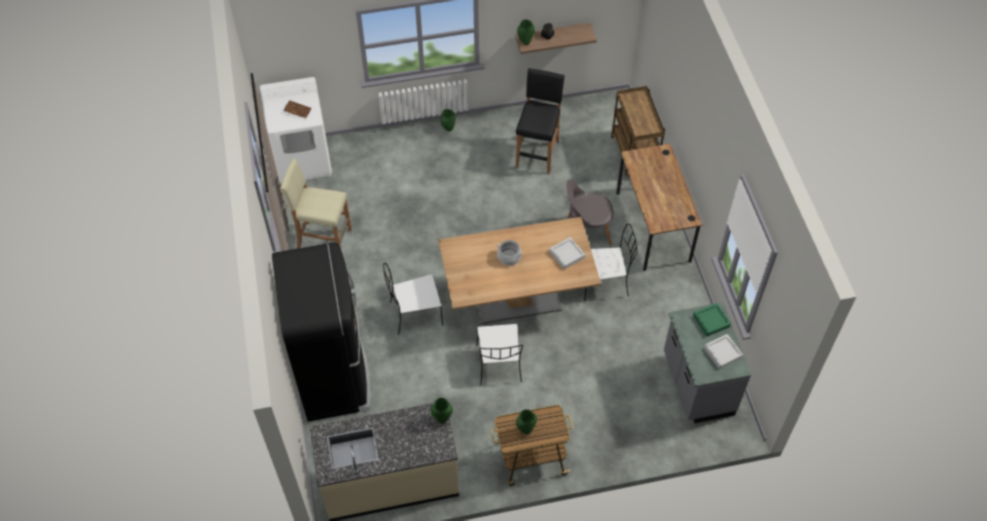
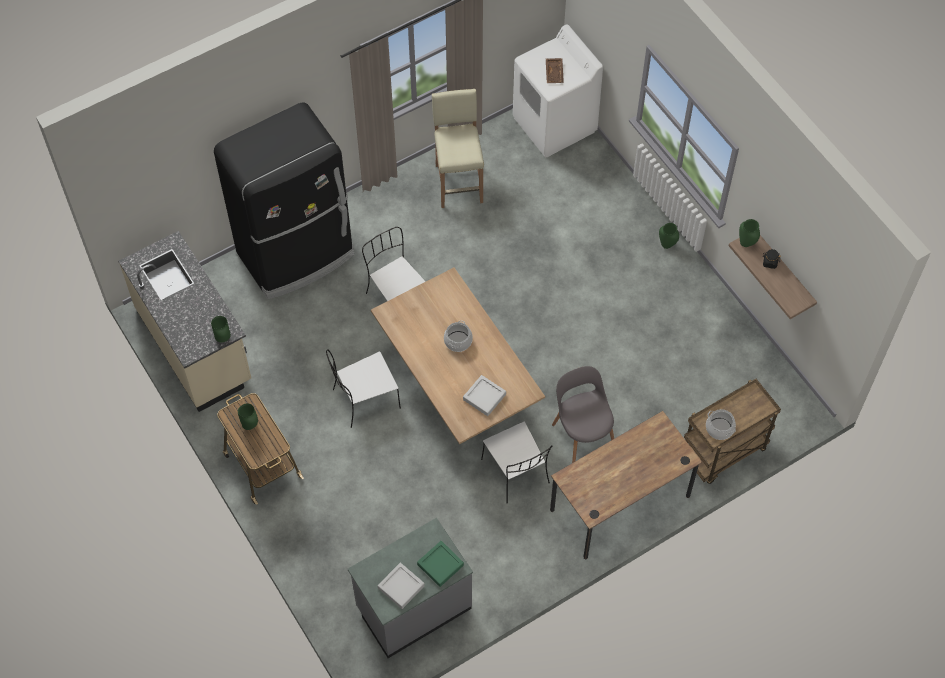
camera: 70 degrees right, 5 degrees up
black stool [516,68,565,174] -> none
none -> cooking pot [706,409,736,440]

